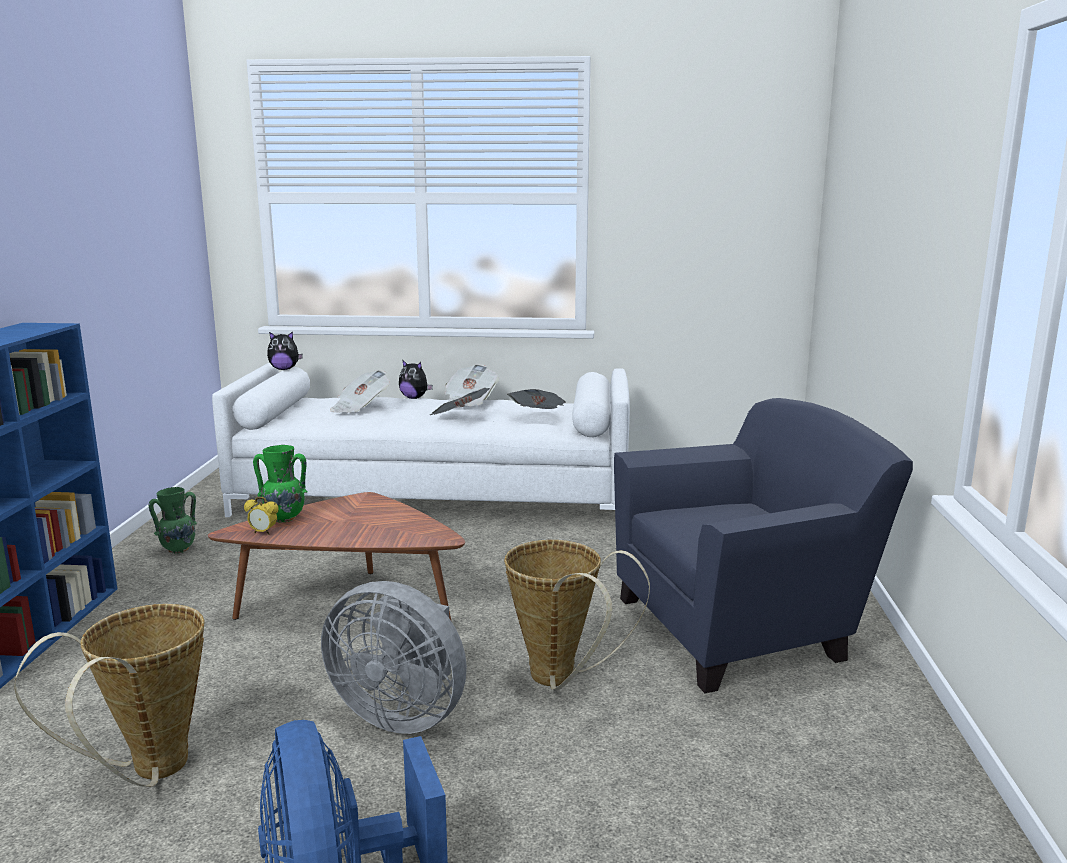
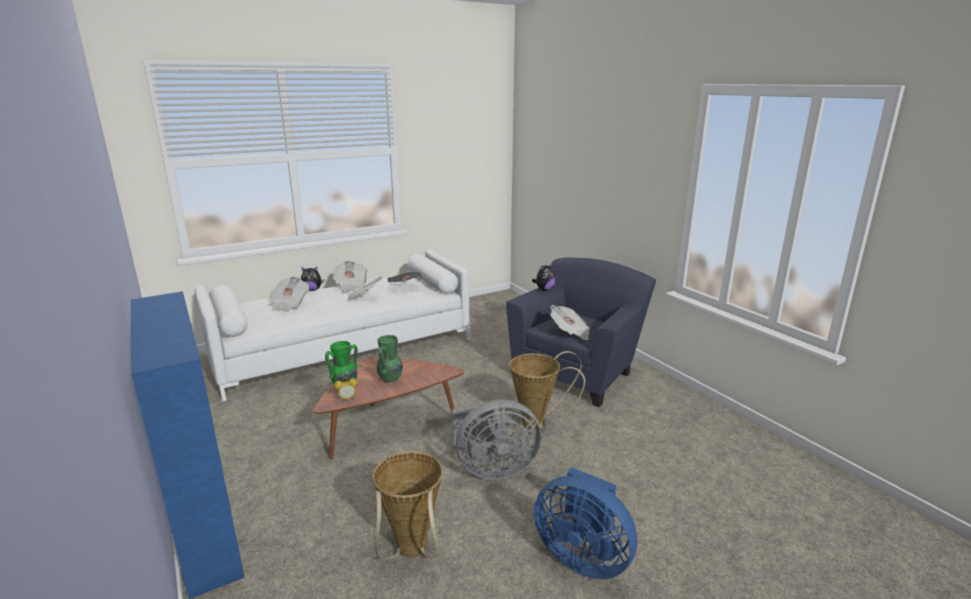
camera: 35 degrees left, 5 degrees up
green vase [149,487,198,554] -> green vase moved to [377,335,403,383]
plush toy [267,331,303,370] -> plush toy moved to [532,263,556,290]
none -> newspaper [550,305,590,340]

